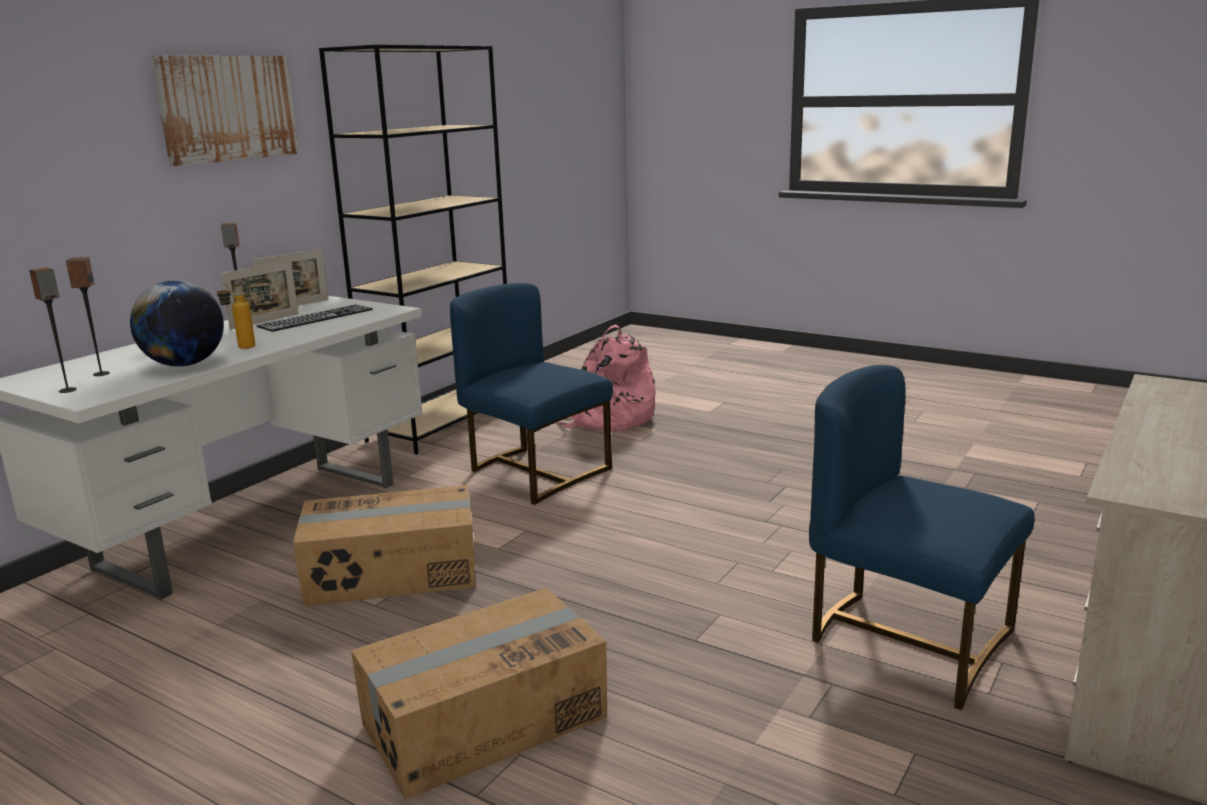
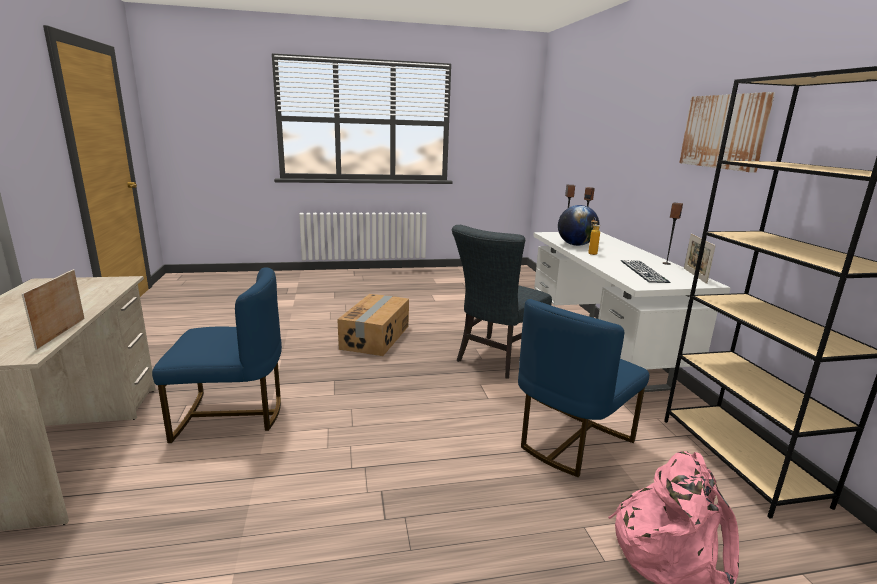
camera: 135 degrees right, 0 degrees up
picture frame [221,260,298,330] -> picture frame moved to [22,269,85,350]
cardboard box [293,485,476,607] -> grey chair [451,225,552,379]
blue chair [450,283,613,505] -> blue chair turned 135 degrees clockwise [518,299,649,477]

